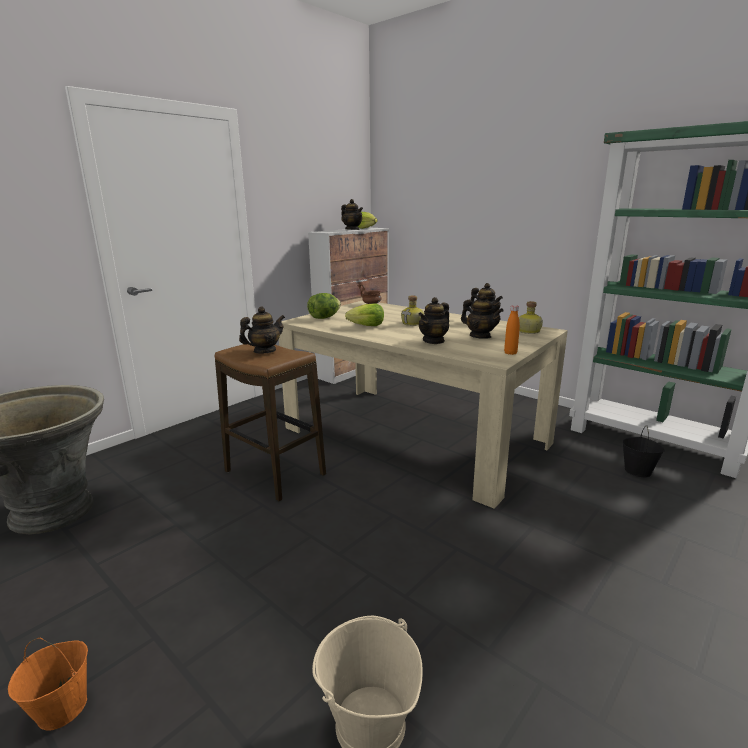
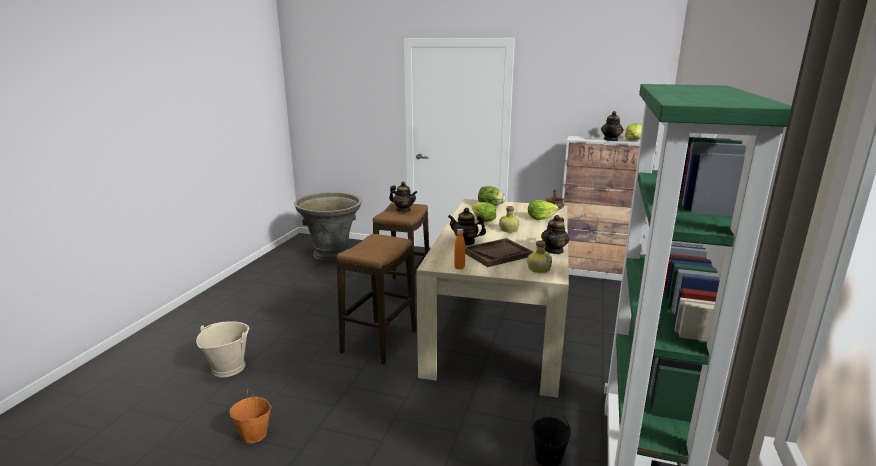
camera: 65 degrees right, 0 degrees up
orange bucket [8,638,88,731] -> orange bucket moved to [230,389,271,443]
teapot [461,294,504,339] -> brown tray [465,238,533,267]
none -> stool [336,234,416,365]
none -> lettuce [528,200,559,220]

